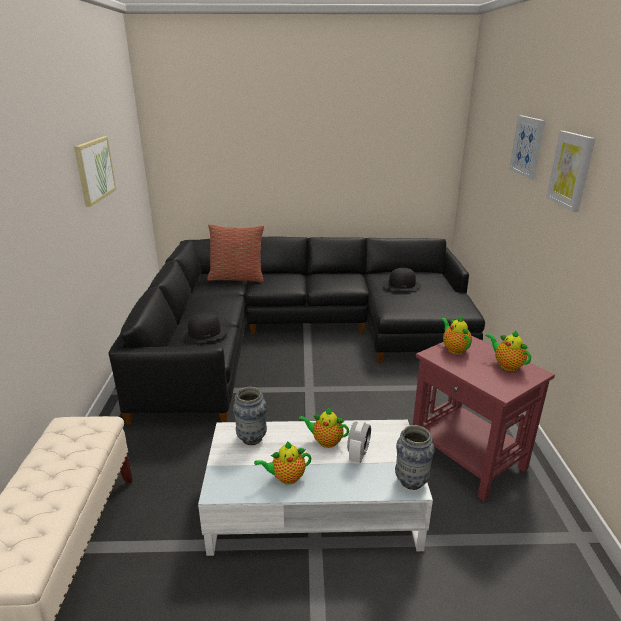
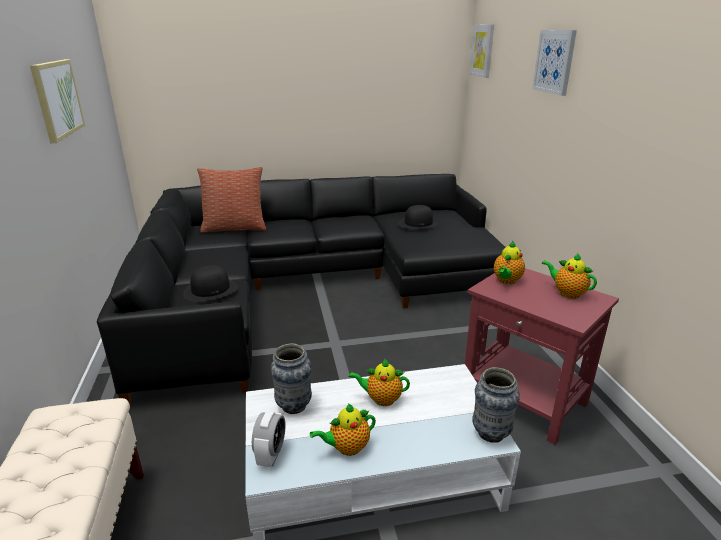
camera: 10 degrees left, 0 degrees up
alarm clock [347,420,371,463] -> alarm clock moved to [252,411,286,467]
teapot [441,315,472,354] -> teapot turned 120 degrees counterclockwise [494,241,525,284]
picture [546,131,595,212] -> picture moved to [469,24,494,78]

